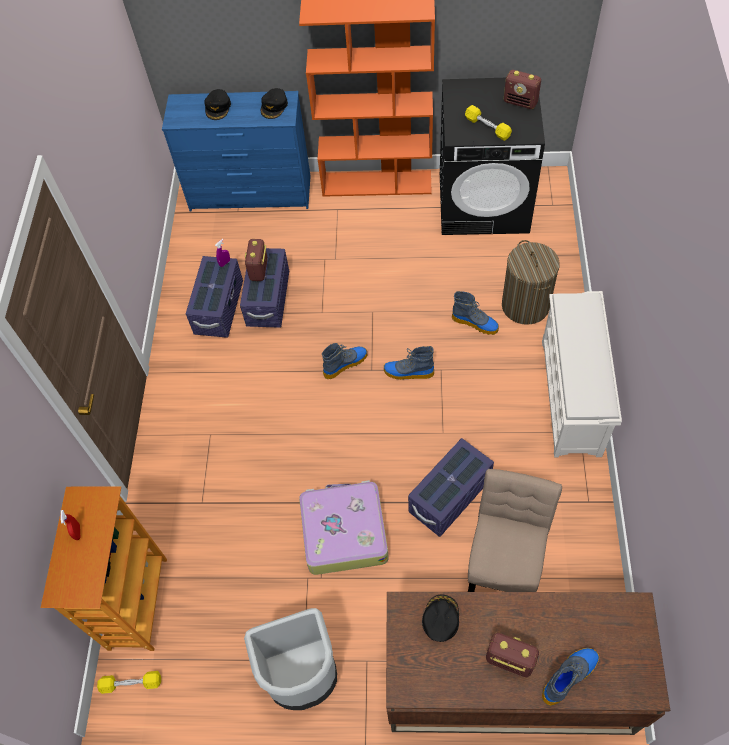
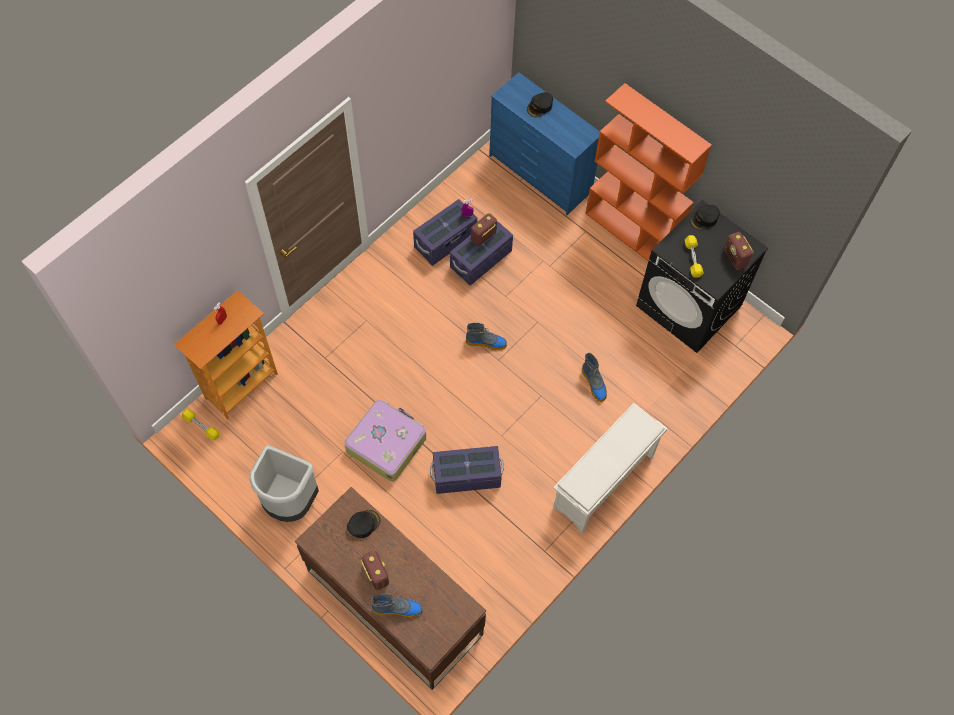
camera: 35 degrees right, 5 degrees up
black cap [261,88,288,119] -> black cap moved to [690,205,720,230]
boot [384,346,434,380] -> none
beige chair [468,469,562,592] -> none
laundry basket [502,240,560,325] -> none

